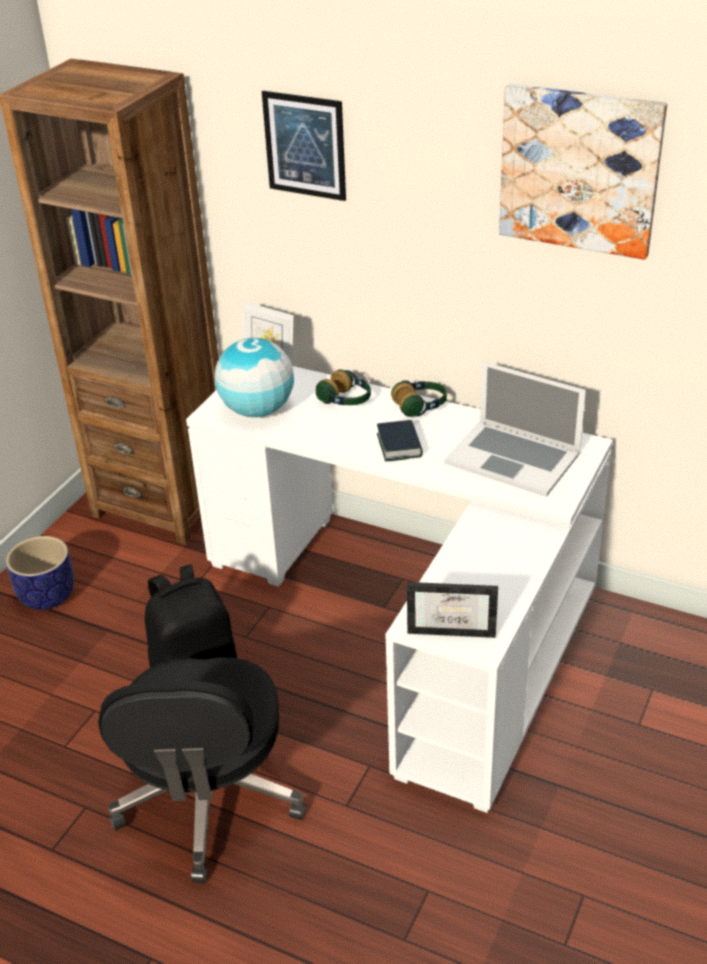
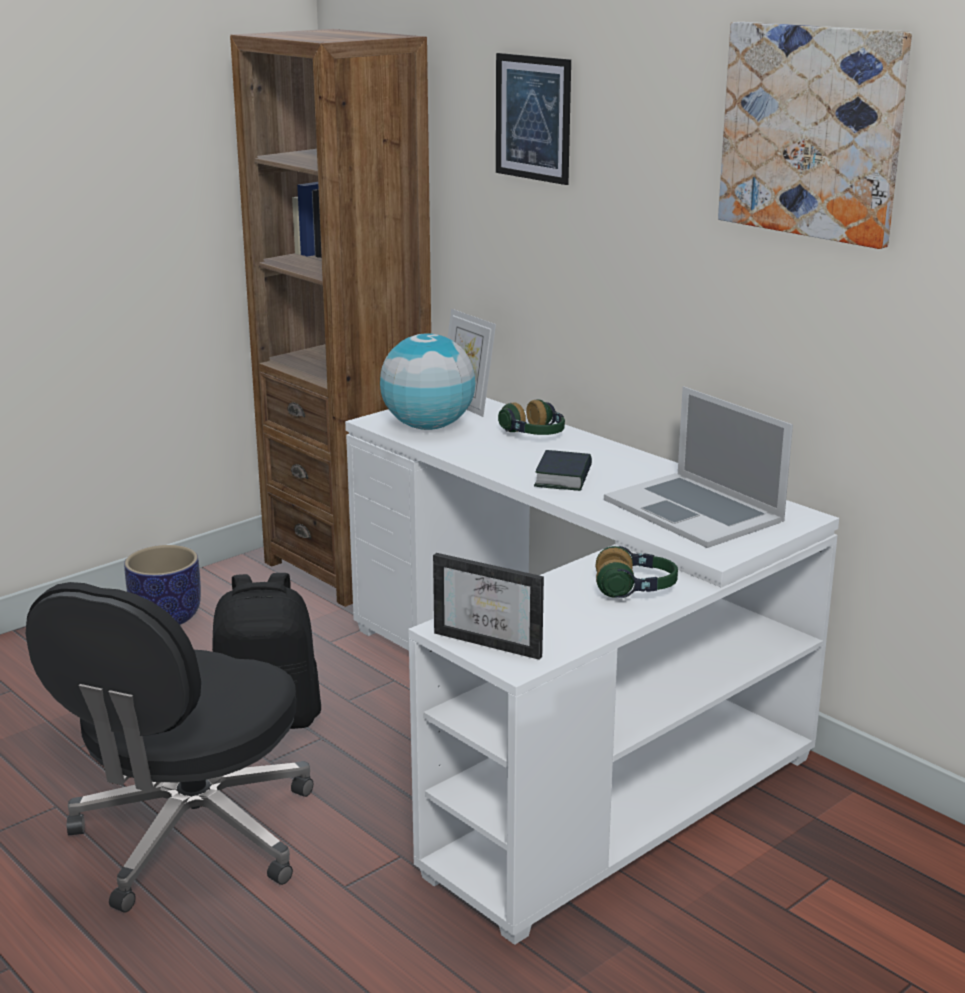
camera: 20 degrees right, 15 degrees down
headphones [391,380,447,417] -> headphones moved to [595,546,678,598]

